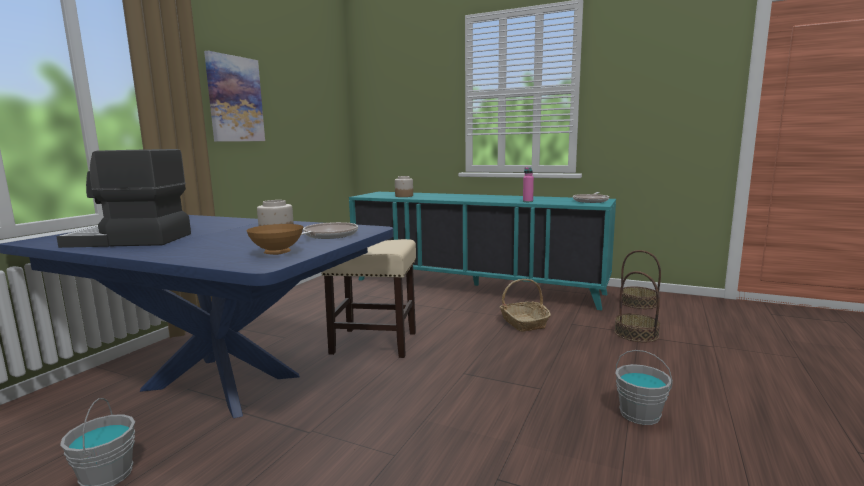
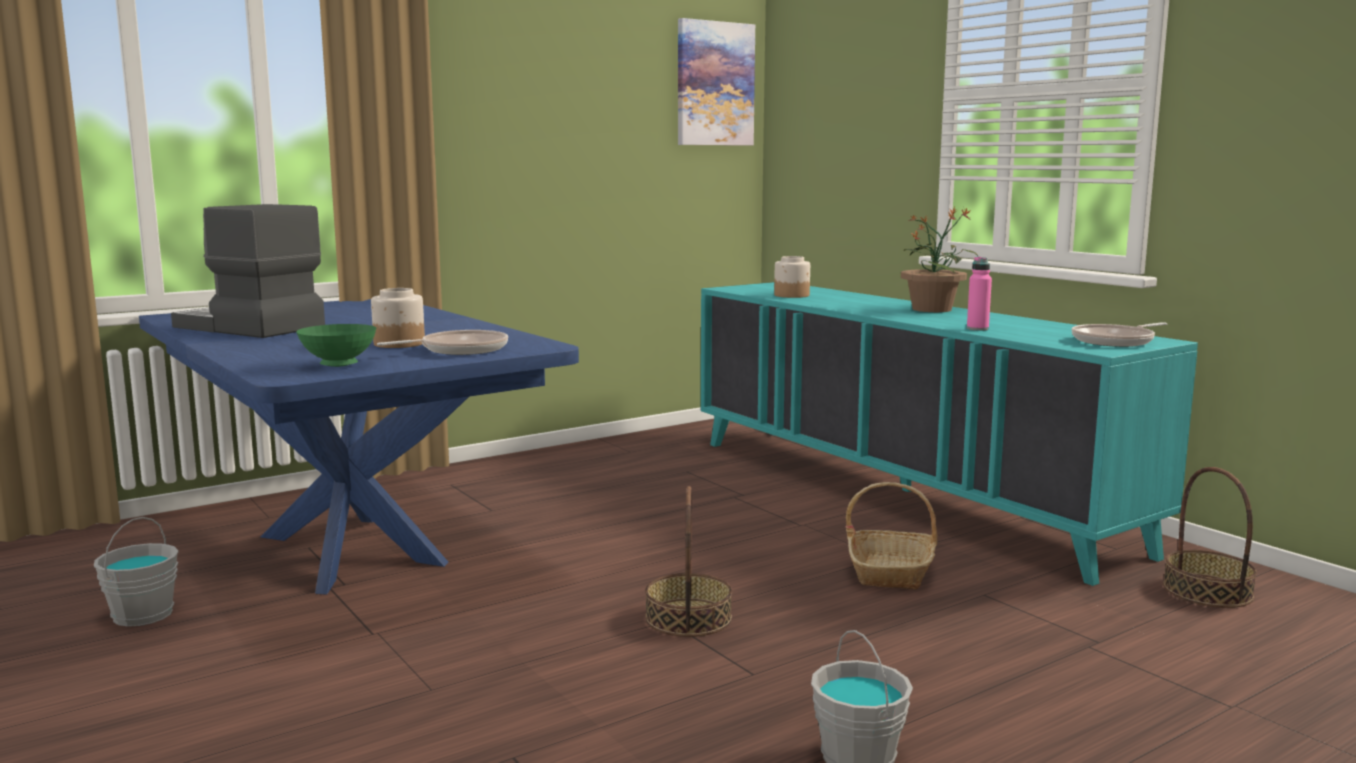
camera: 30 degrees right, 0 degrees up
picture [204,51,265,142] -> picture moved to [678,18,755,146]
brown bowl [247,224,303,255] -> green bowl [296,324,376,367]
beige stool [321,239,416,358] -> none
basket [614,271,660,342] -> basket moved to [645,486,732,637]
none -> potted plant [901,207,978,312]

